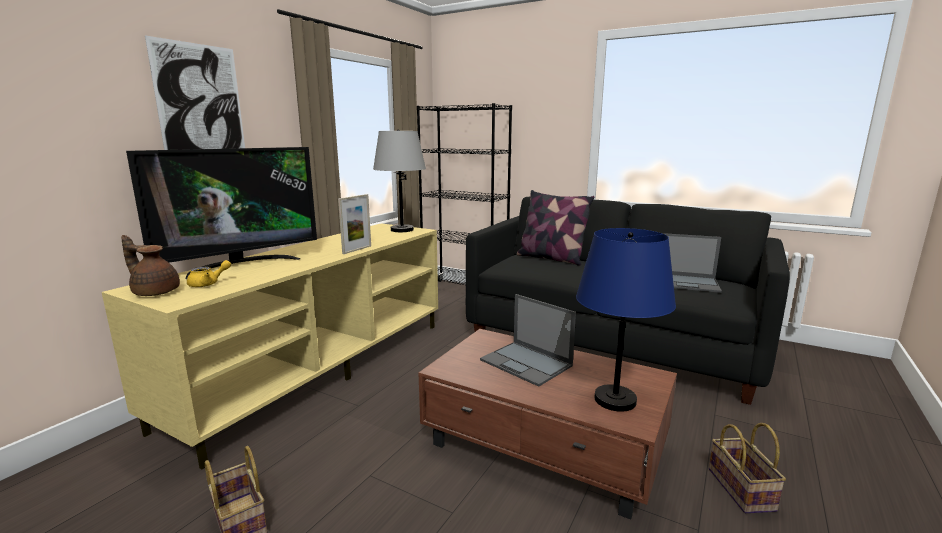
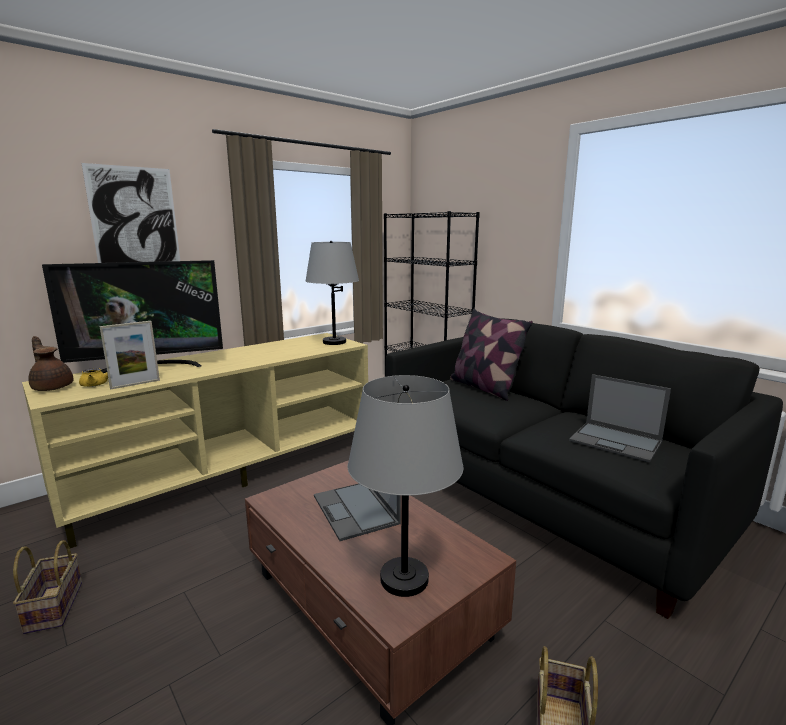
camera: 20 degrees right, 0 degrees up
picture frame [338,194,371,254] -> picture frame moved to [99,321,160,389]
blue table lamp [576,228,676,412] -> grey table lamp [348,375,463,597]

